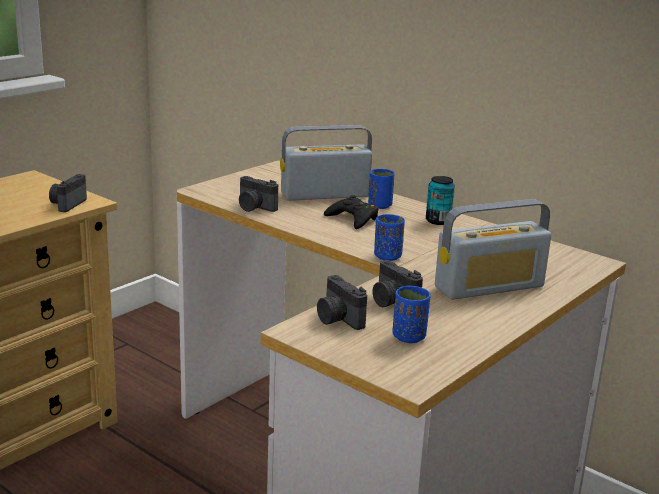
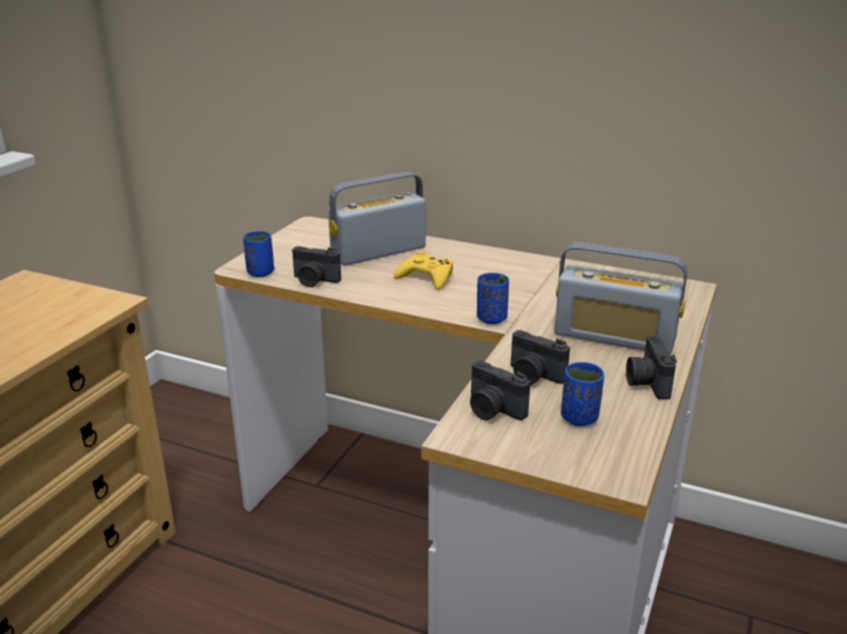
camera: 15 degrees left, 5 degrees up
camera [49,174,87,212] -> camera moved to [626,336,677,400]
black game controller [324,195,379,229] -> yellow game controller [394,251,453,290]
blue cup [368,169,395,209] -> blue cup moved to [243,231,274,277]
can [426,176,455,225] -> none
radio [435,199,551,300] -> radio turned 60 degrees clockwise [555,243,687,354]

